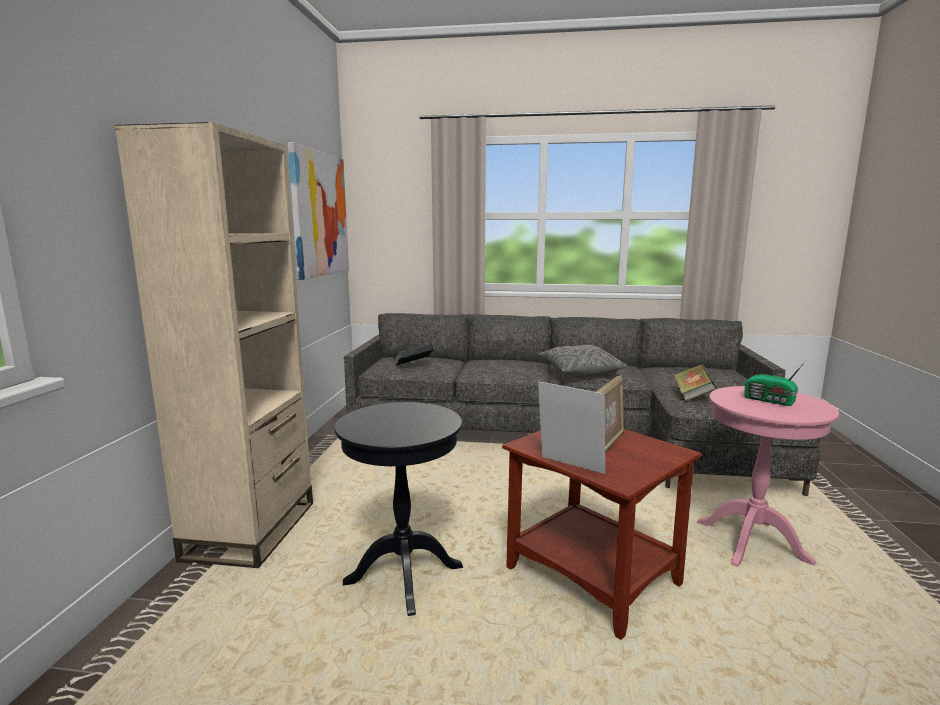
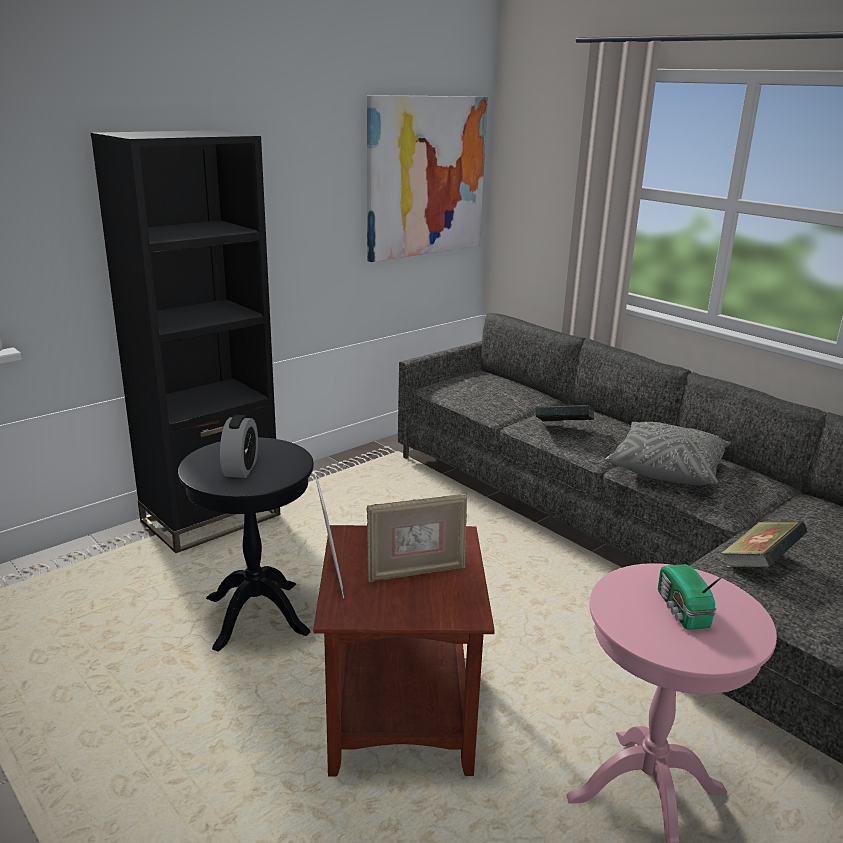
camera: 40 degrees right, 10 degrees up
beige bookcase [115,122,313,568] -> black bookcase [91,130,280,553]
book [393,344,434,366] -> book moved to [535,405,594,421]
none -> alarm clock [220,415,258,478]

